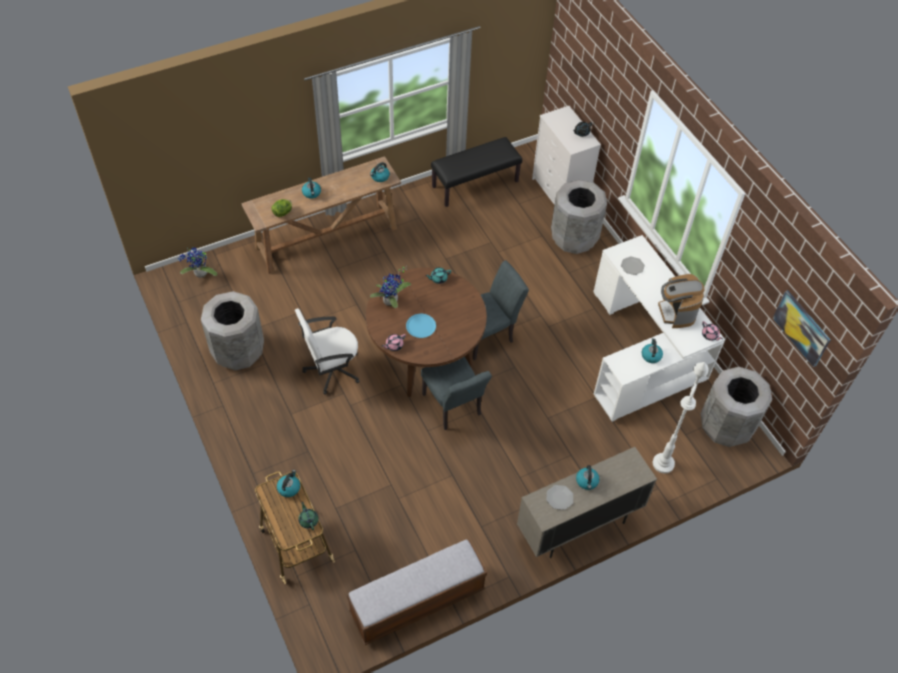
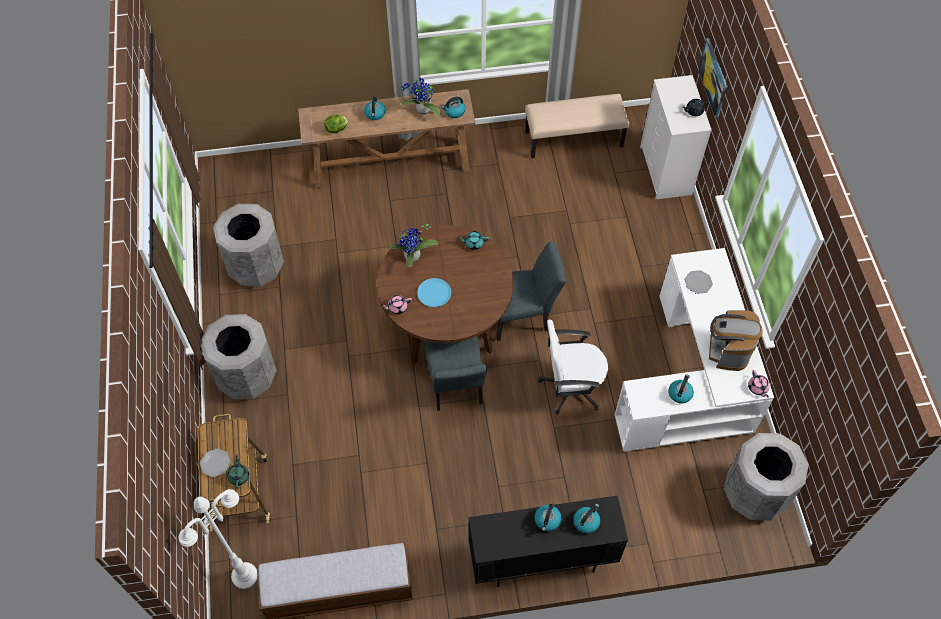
camera: 20 degrees right, 5 degrees up
potted plant [178,247,217,278] -> potted plant moved to [401,77,441,116]
kettle [277,470,300,497] -> kettle moved to [573,504,600,533]
white office chair [295,308,359,395] -> white office chair moved to [538,319,608,415]
black bench [431,137,522,207] -> beige bench [525,94,629,158]
beige cabinet [517,447,657,558] -> black cabinet [469,495,628,587]
plate [547,485,573,510] -> plate moved to [200,448,231,477]
grey trash can [551,180,607,254] -> grey trash can moved to [201,314,277,399]
white floor lamp [653,362,709,473] -> white floor lamp moved to [179,489,257,589]
picture [773,290,830,367] -> picture moved to [698,38,727,118]

